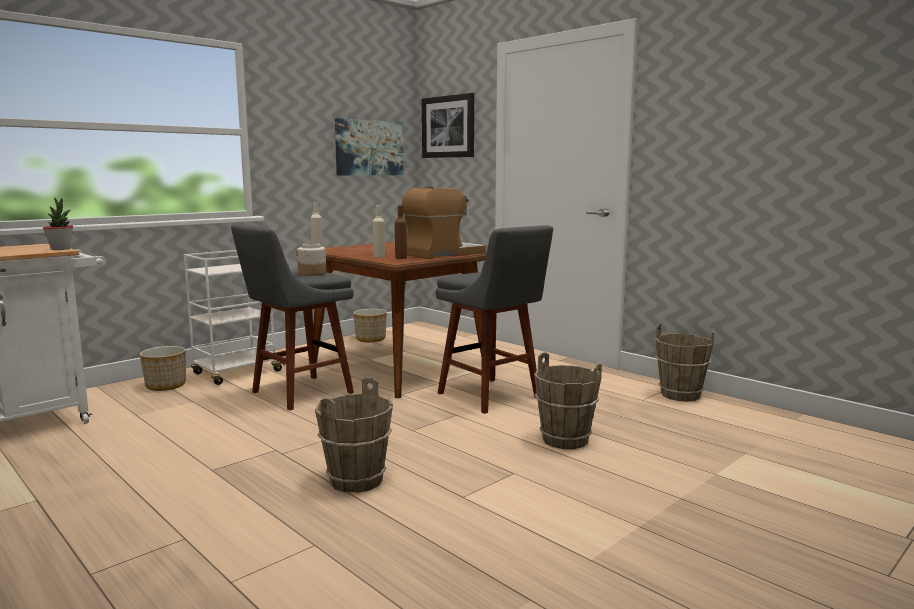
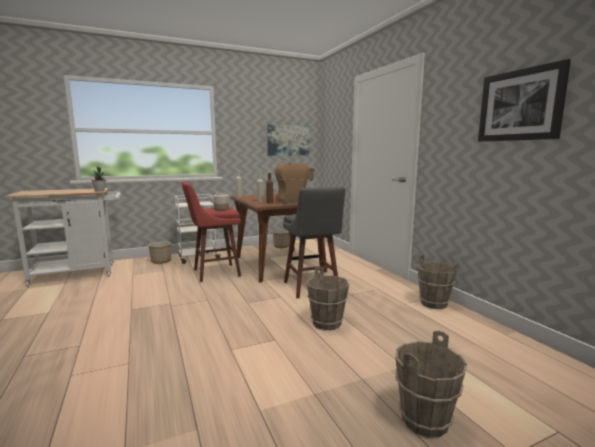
camera: 20 degrees right, 0 degrees up
grey stool [231,224,354,411] -> red stool [182,181,241,282]
brown bucket [315,377,393,493] -> brown bucket moved to [395,330,467,438]
picture [422,93,474,158] -> picture moved to [478,59,571,142]

